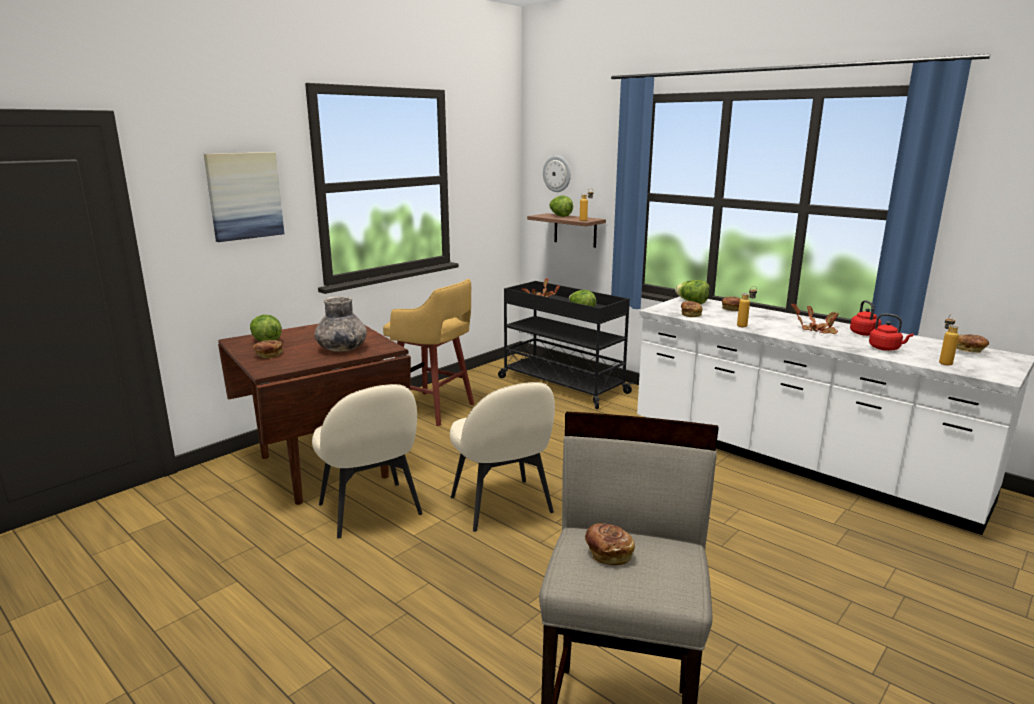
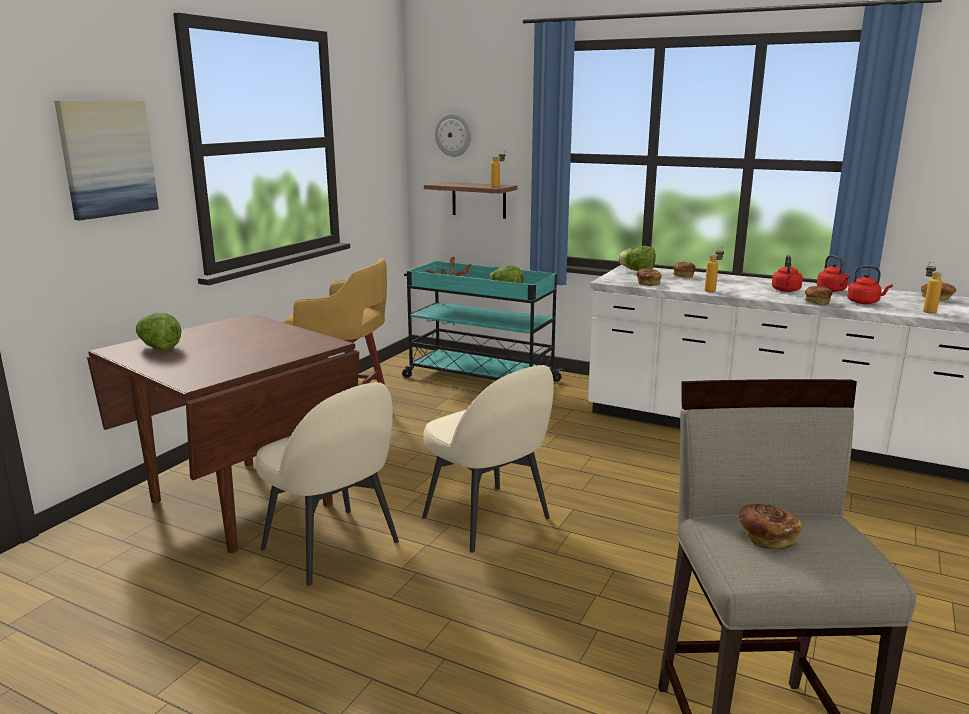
camera: 15 degrees left, 0 degrees up
bread [253,340,283,359] -> bread moved to [804,286,832,304]
grey vase [314,296,367,352] -> none
black cart [498,281,634,409] -> turquoise cart [402,261,564,382]
lettuce [549,195,573,217] -> none
potted plant [791,304,839,334] -> red kettle [772,255,803,292]

